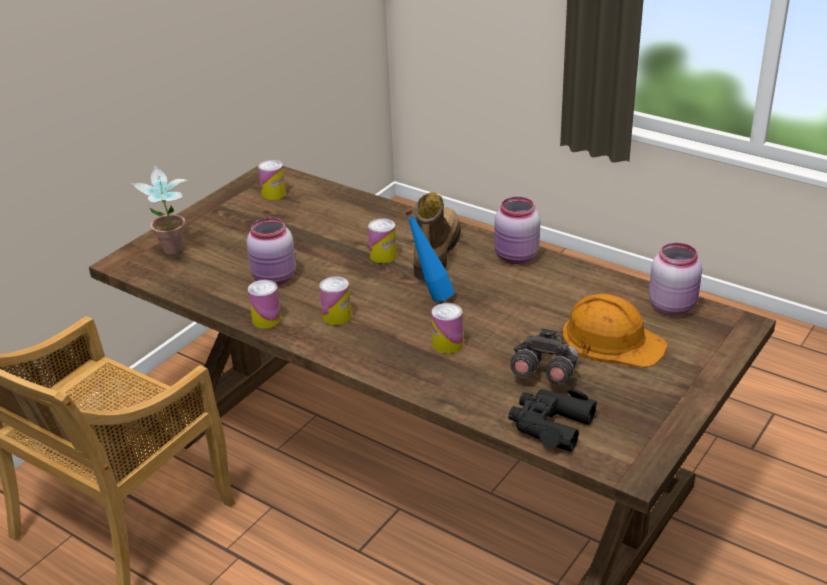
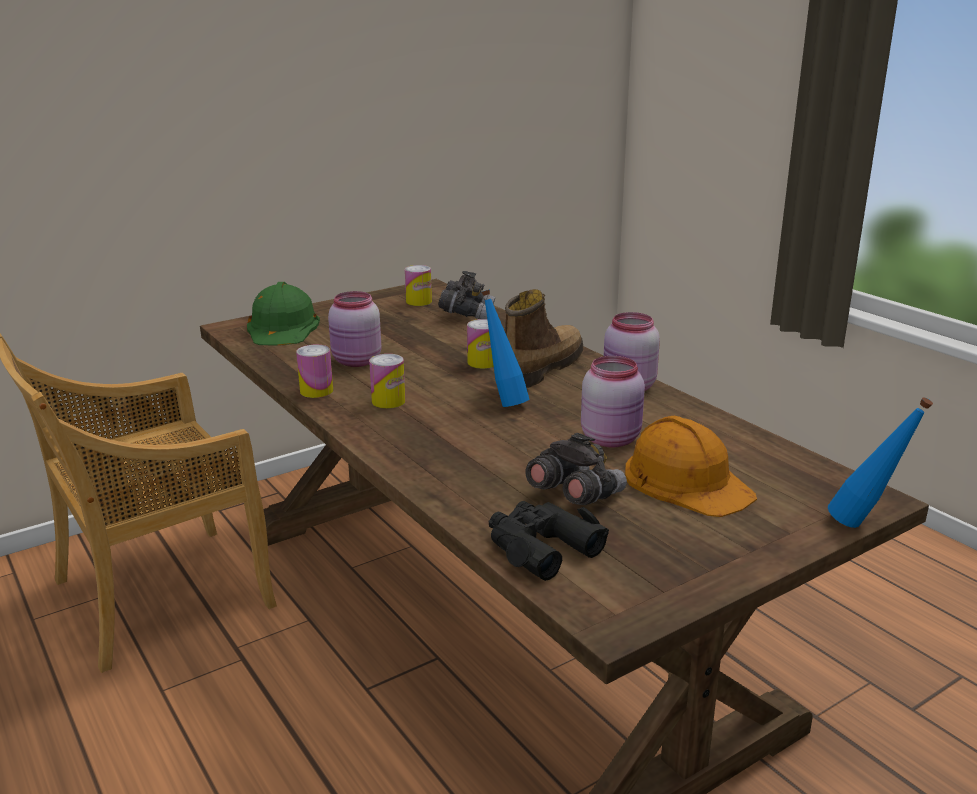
camera: 20 degrees right, 10 degrees down
potted plant [131,165,189,254] -> green hard hat [247,282,320,345]
can [432,303,463,354] -> none
pink jar [649,243,702,315] -> pink jar moved to [581,356,645,447]
none -> grey binoculars [438,271,495,319]
none -> blue bottle [828,397,933,528]

